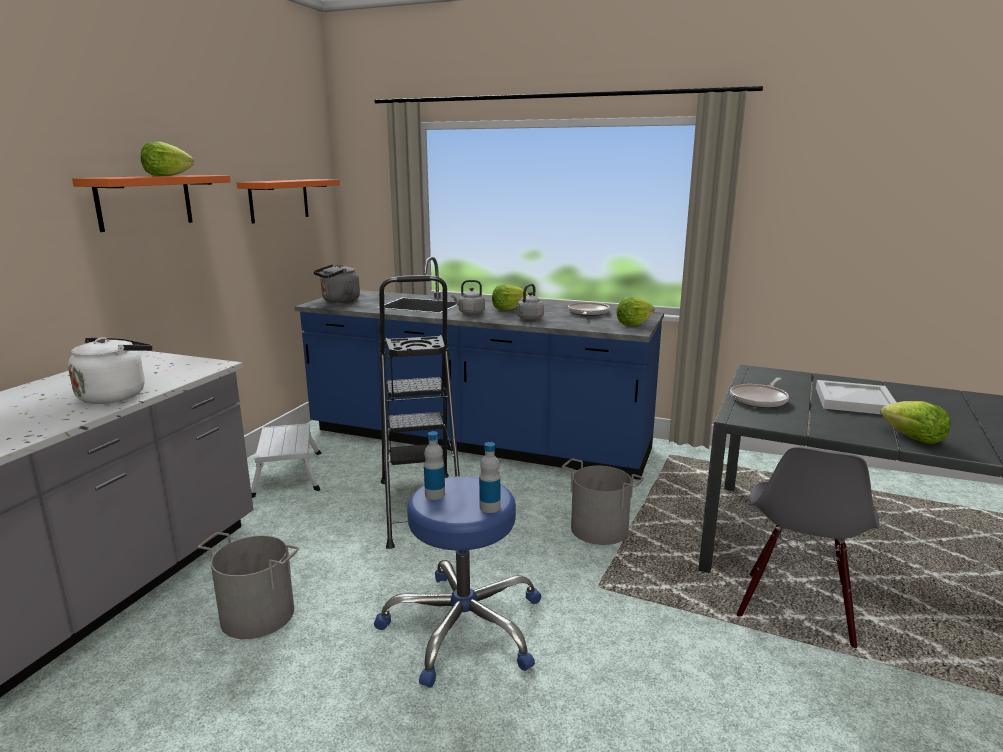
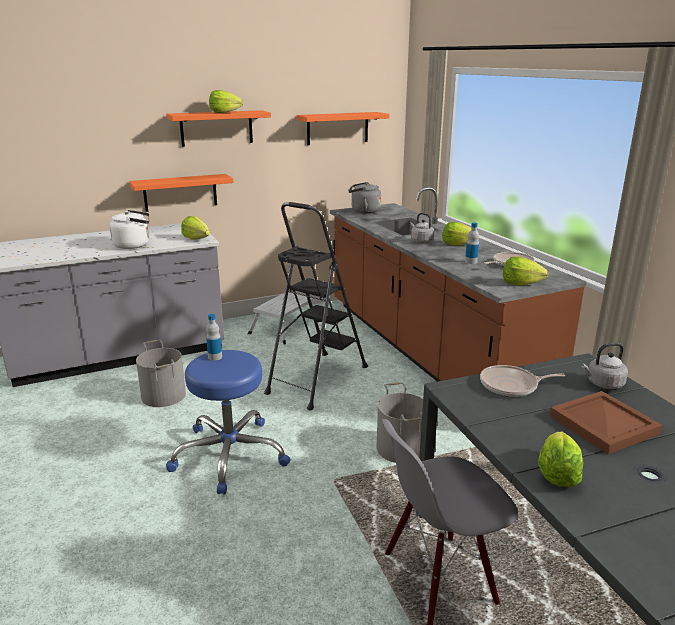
camera: 45 degrees right, 5 degrees up
blue counter [294,257,664,480] -> brown counter [330,187,587,382]
bottle [479,442,501,513] -> bottle moved to [465,223,479,264]
grey kettle [516,284,544,320] -> grey kettle moved to [581,343,628,389]
white tray [816,380,897,414] -> brown tray [550,391,663,454]
none -> orange shelf [129,174,234,212]
none -> lettuce [181,216,210,240]

